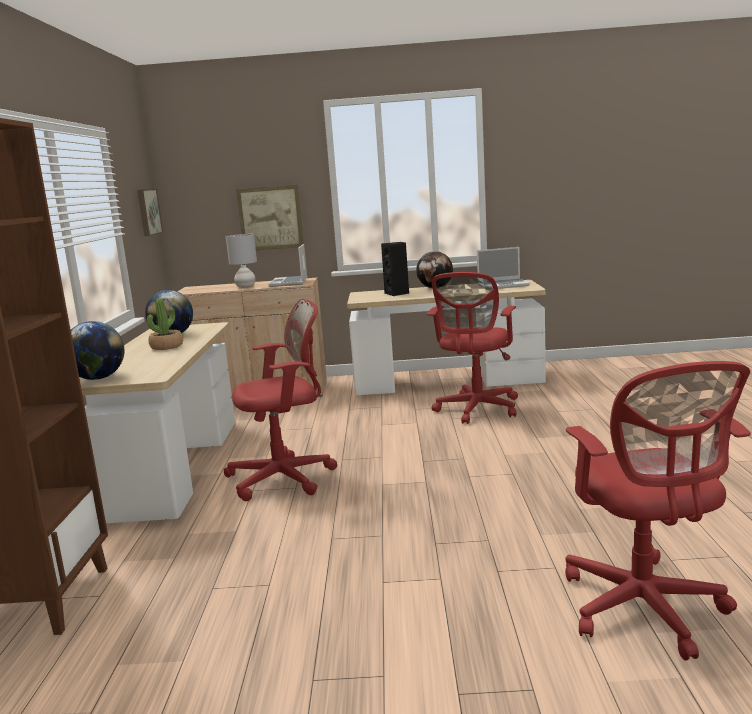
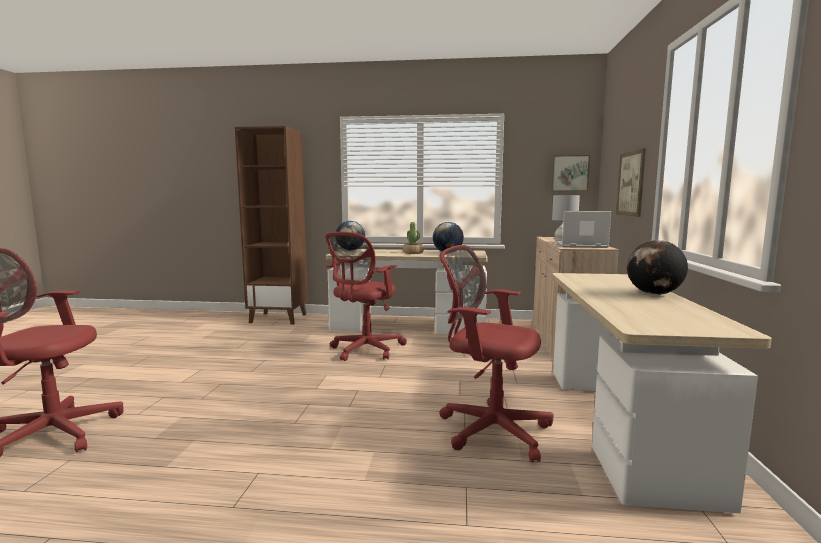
camera: 95 degrees right, 5 degrees down
red office chair [224,298,337,501] -> red office chair turned 45 degrees clockwise [325,232,407,361]
black speaker [381,242,409,296] -> none
laptop [477,247,530,289] -> none

